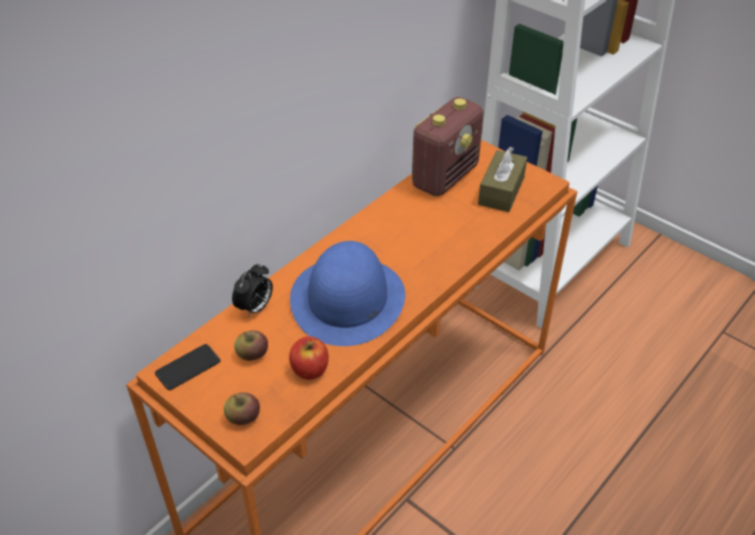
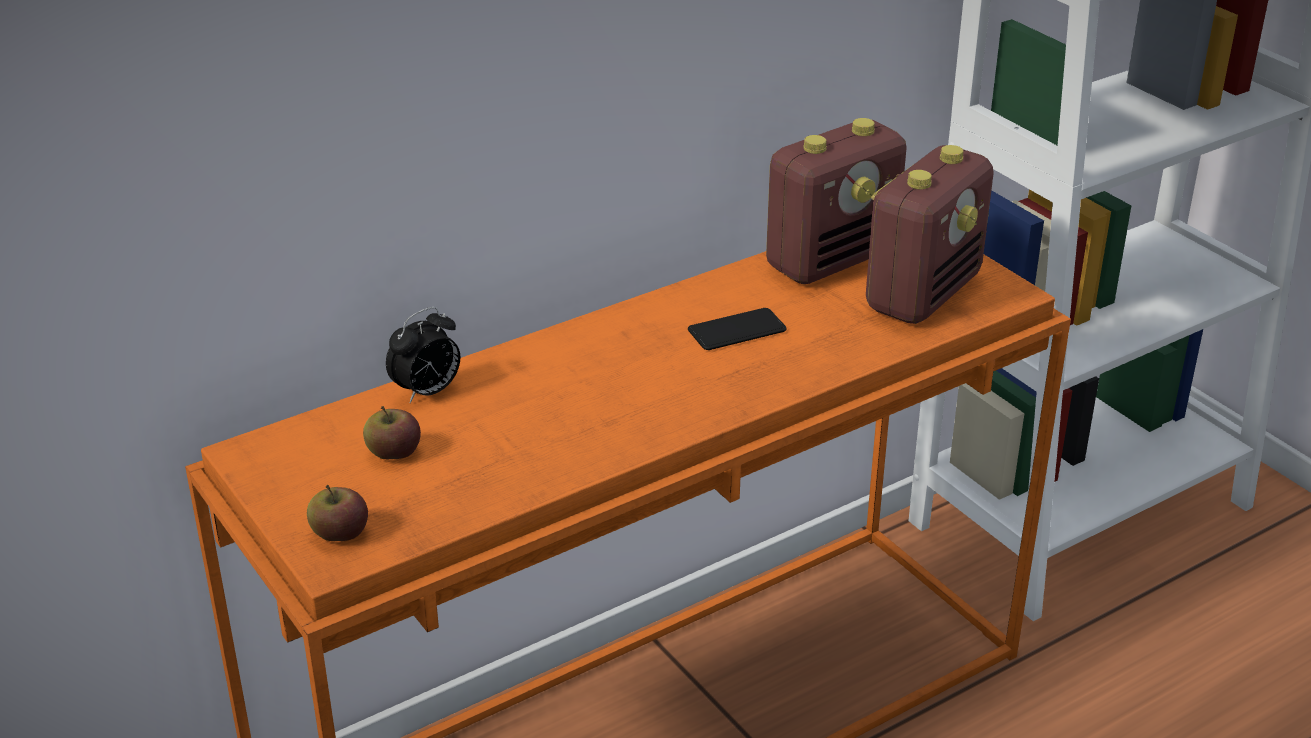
camera: 15 degrees right, 10 degrees down
phone [155,344,220,390] -> phone moved to [688,308,787,350]
apple [289,336,329,380] -> none
blue hat [290,241,405,346] -> none
brown tissue box [478,147,527,212] -> radio [866,145,994,324]

